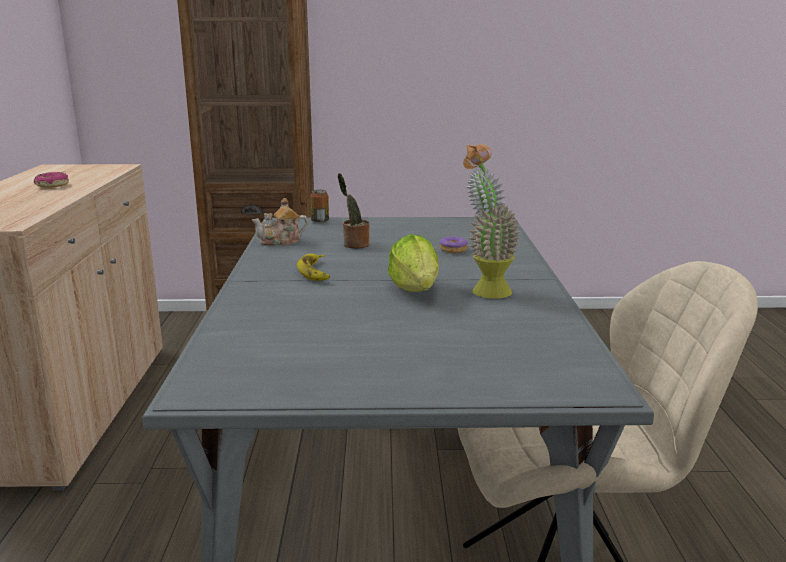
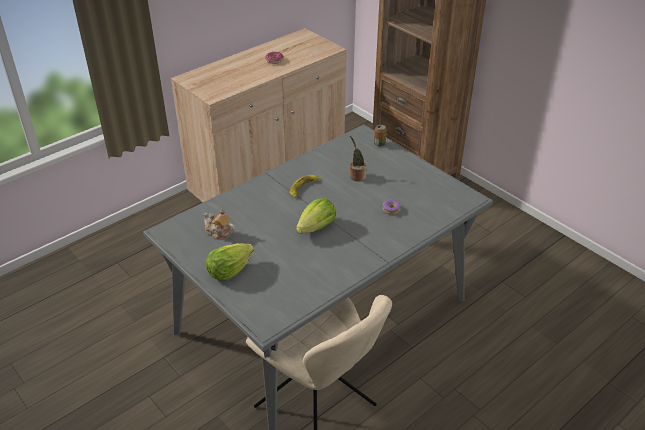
camera: 50 degrees right, 20 degrees up
teapot [252,198,308,246] -> teapot moved to [203,209,235,240]
potted plant [463,144,520,299] -> none
none -> lettuce [206,243,254,281]

